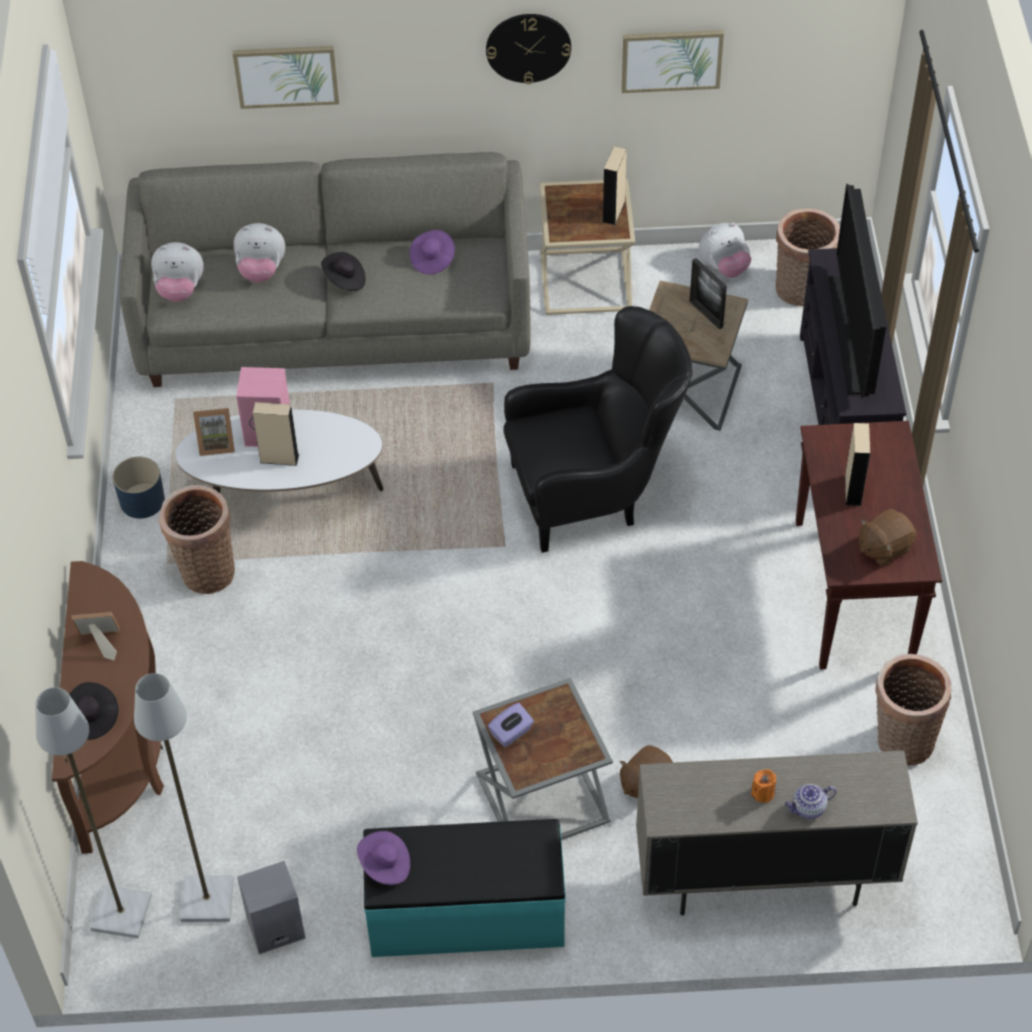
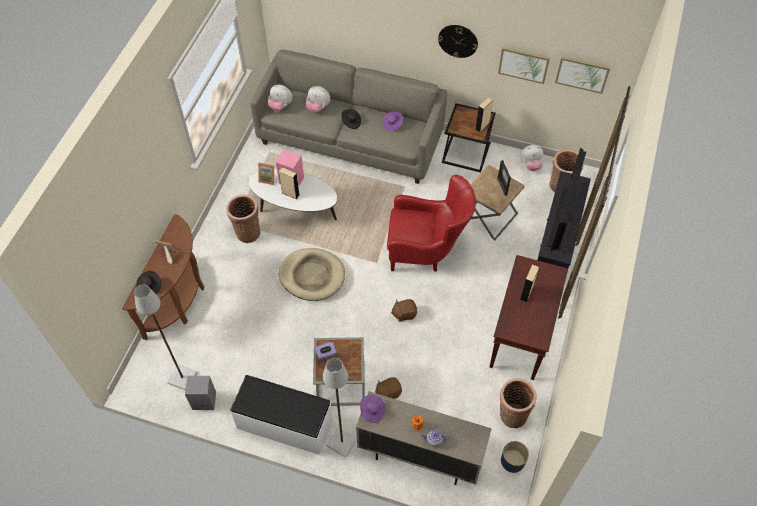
camera: 20 degrees right, 5 degrees up
grey floor lamp [35,687,152,938] -> grey floor lamp moved to [323,358,357,457]
blue planter [113,457,165,519] -> blue planter moved to [501,441,529,473]
picture [233,46,339,109] -> picture moved to [555,56,610,94]
purple hat [357,831,410,885] -> purple hat moved to [360,395,385,423]
turquoise bench [363,819,566,957] -> white bench [230,375,333,455]
black armchair [503,306,693,553] -> red armchair [387,175,476,272]
beige side table [540,179,635,315] -> black side table [442,103,496,173]
brown plush toy [859,509,917,566] -> brown plush toy moved to [391,299,417,322]
none -> beige dog bed [279,248,345,301]

